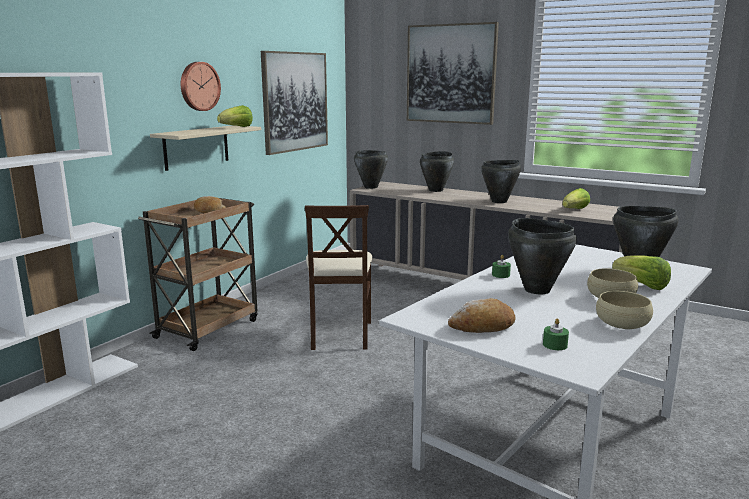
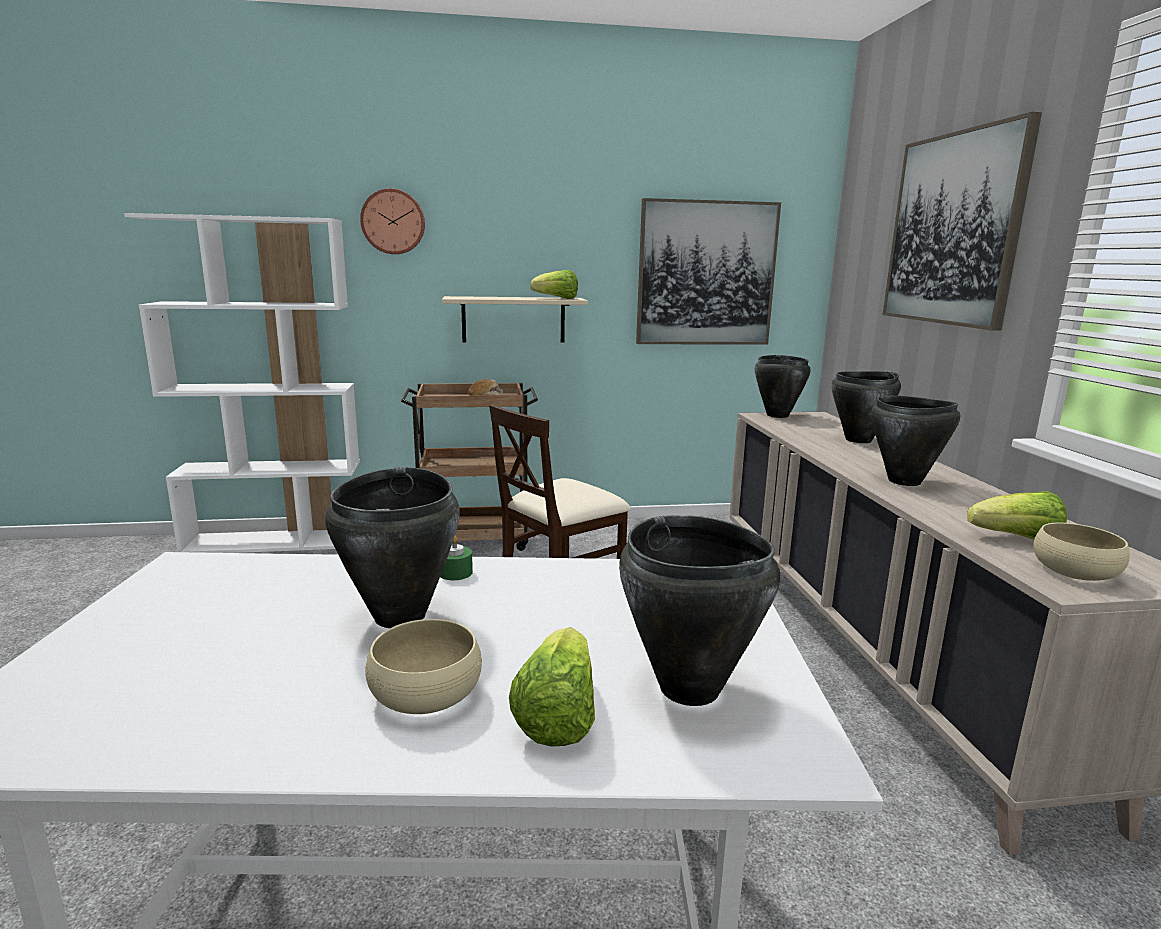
camera: 50 degrees right, 0 degrees up
wall clock [181,62,221,111] -> wall clock moved to [360,188,425,254]
bread [448,298,516,333] -> none
green candle [543,318,569,350] -> none
beige bowl [596,291,653,329] -> beige bowl moved to [1033,523,1130,581]

